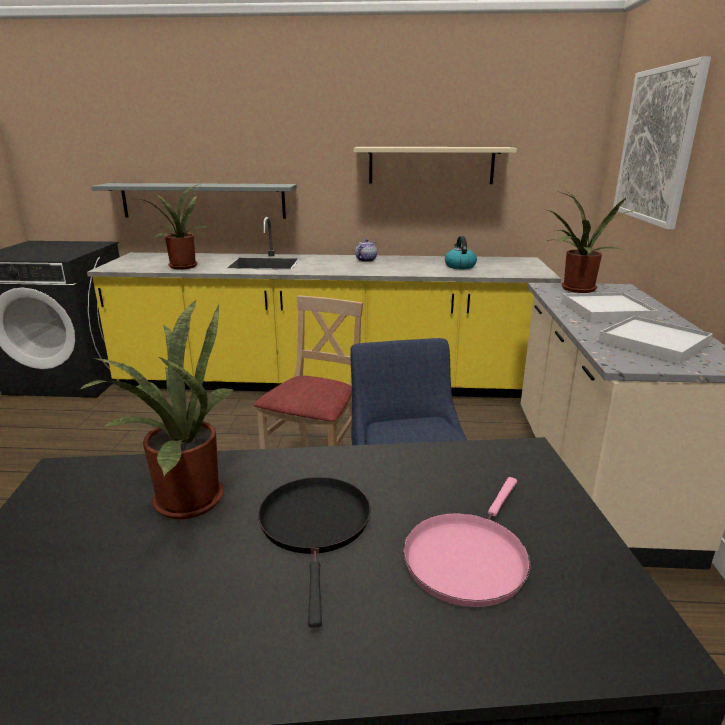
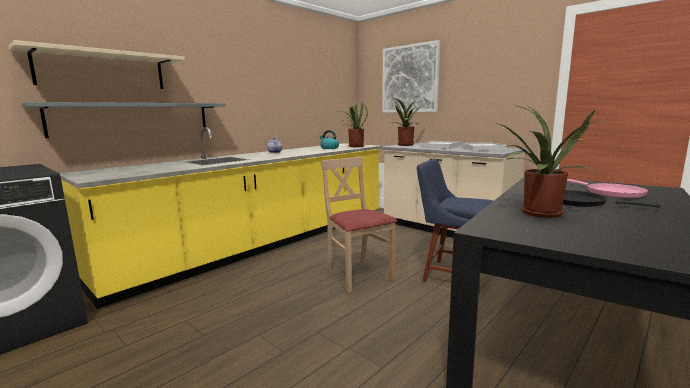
camera: 50 degrees left, 10 degrees down
potted plant [138,184,213,269] -> potted plant moved to [339,101,368,147]
beige shelf [353,147,517,184] -> beige shelf moved to [8,40,185,89]

